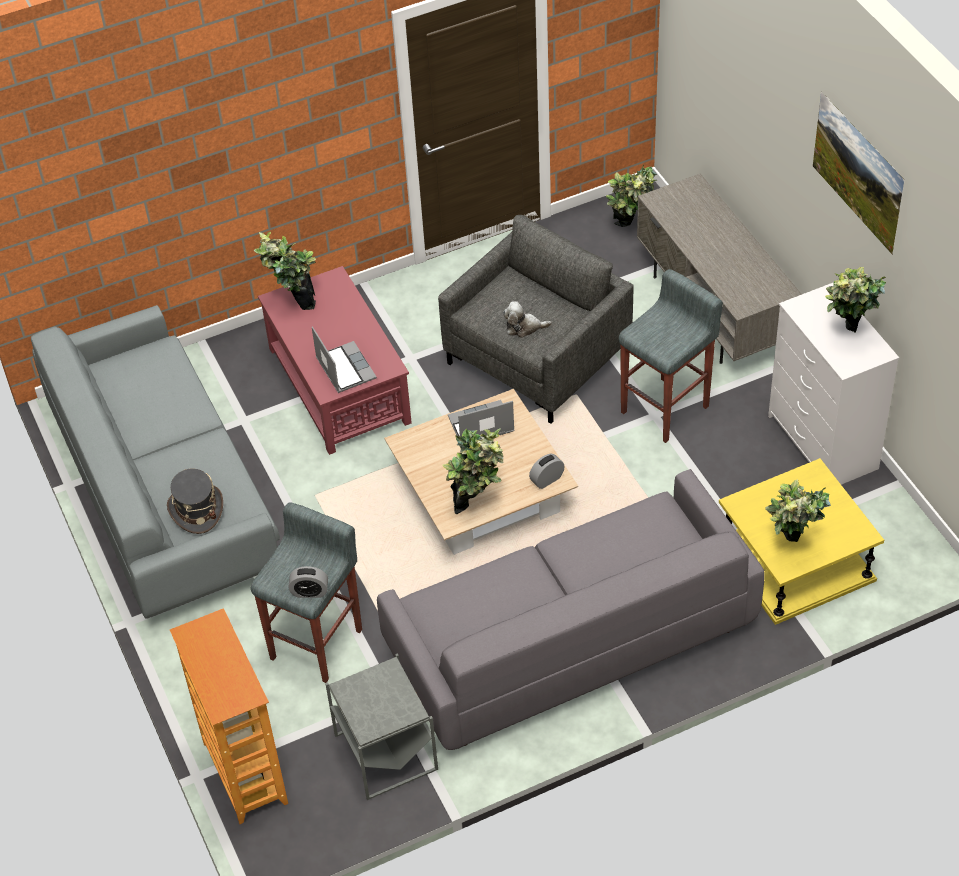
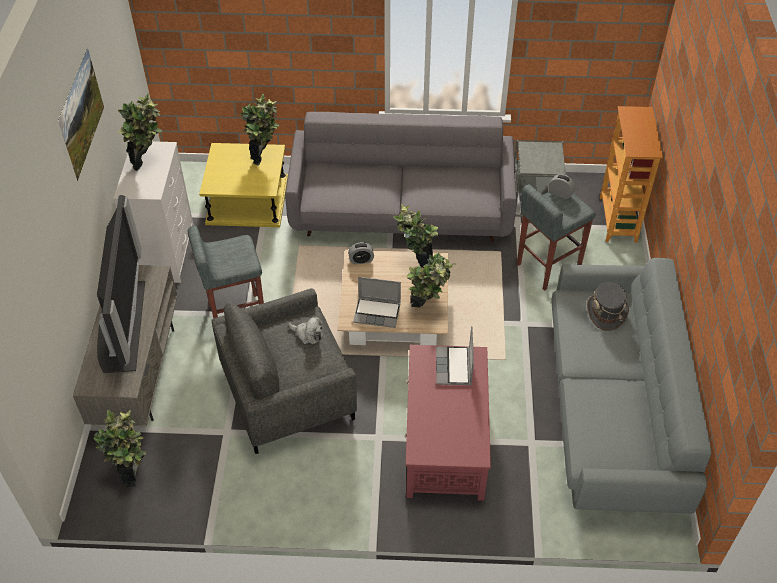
camera: 155 degrees left, 0 degrees up
potted plant [254,232,316,310] -> potted plant moved to [407,253,455,307]
none -> television [97,195,145,373]

